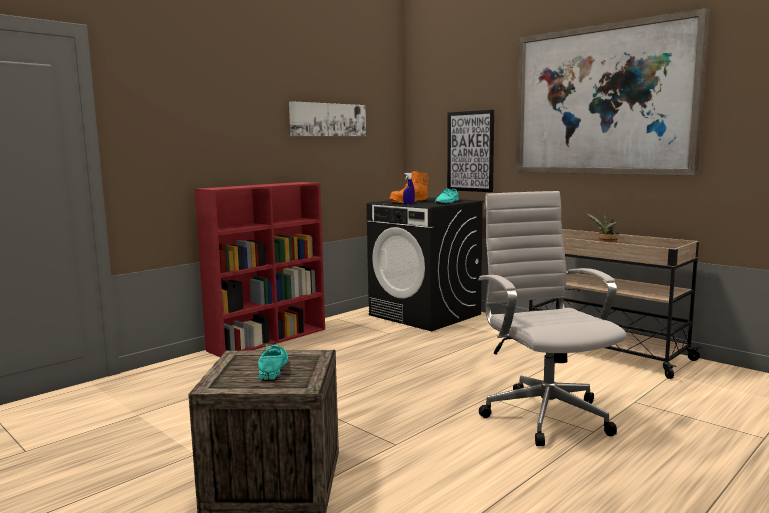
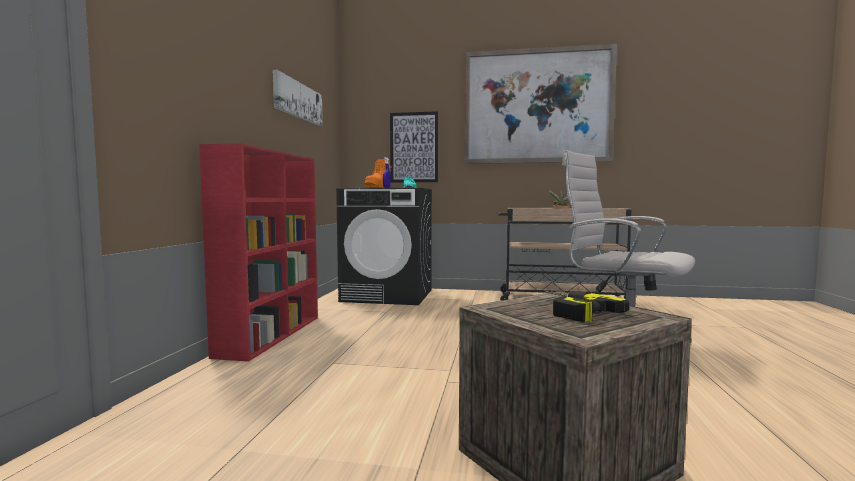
camera: 35 degrees left, 5 degrees down
turquoise shoe [258,344,289,381] -> power drill [545,291,630,322]

